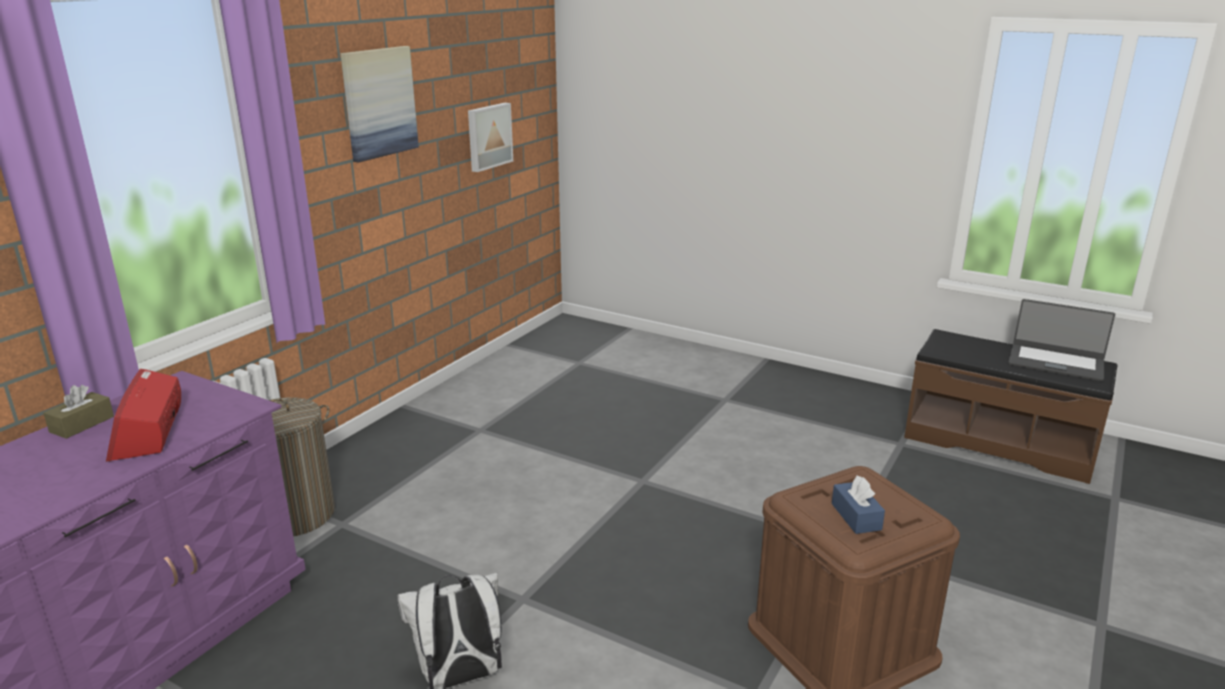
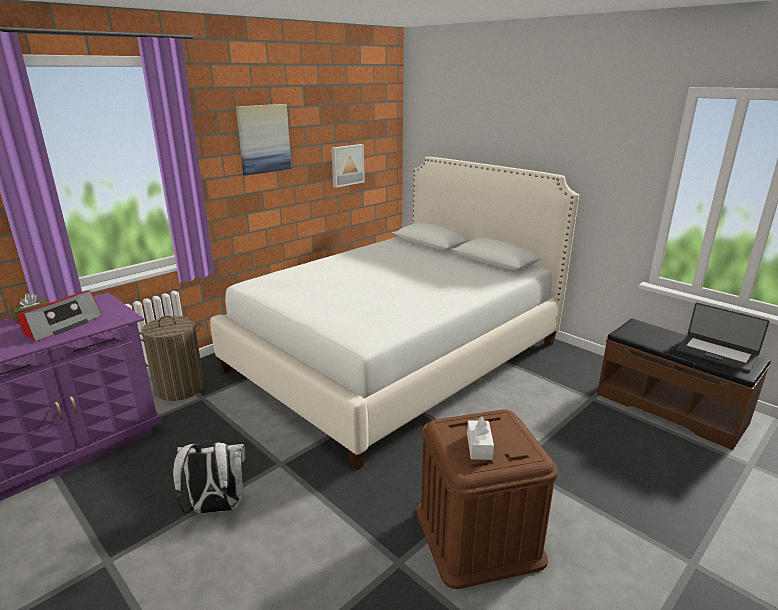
camera: 15 degrees right, 0 degrees up
radio [106,369,181,462] -> radio turned 150 degrees counterclockwise [17,290,102,342]
blue tissue box [832,475,885,534] -> white tissue box [467,416,494,460]
none -> white bed [210,157,579,470]

